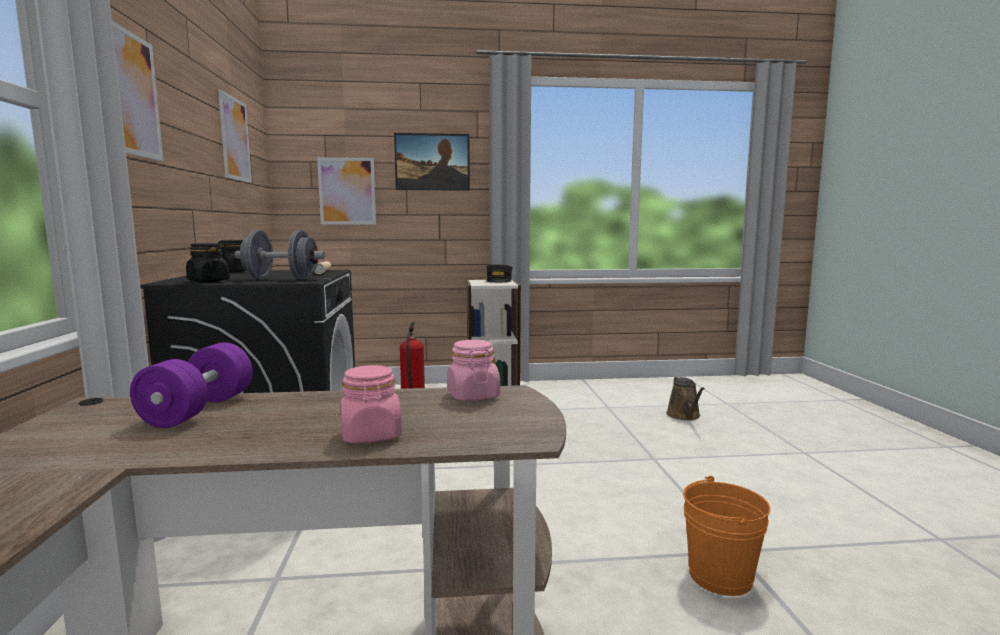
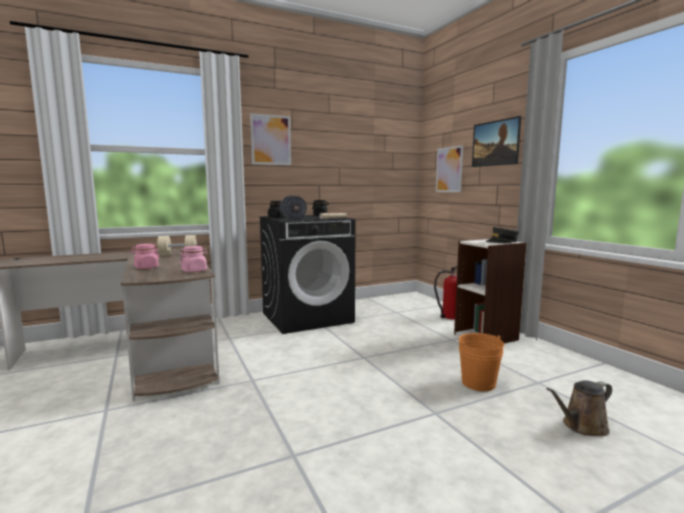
camera: 70 degrees right, 0 degrees up
purple dumbbell [130,342,253,428] -> beige dumbbell [157,235,197,256]
picture [218,89,252,183] -> none
orange bucket [683,476,771,596] -> orange bucket moved to [459,333,504,391]

